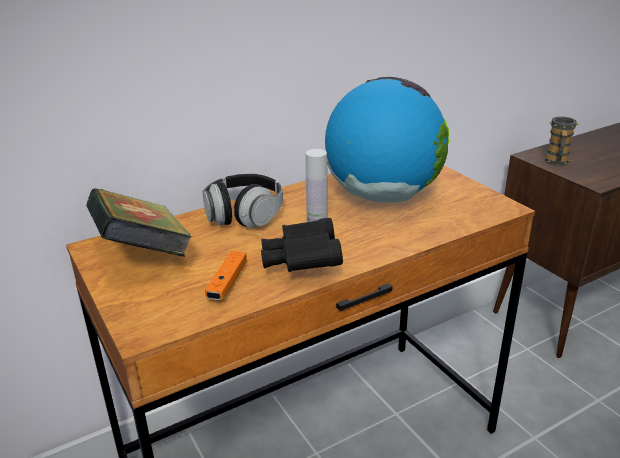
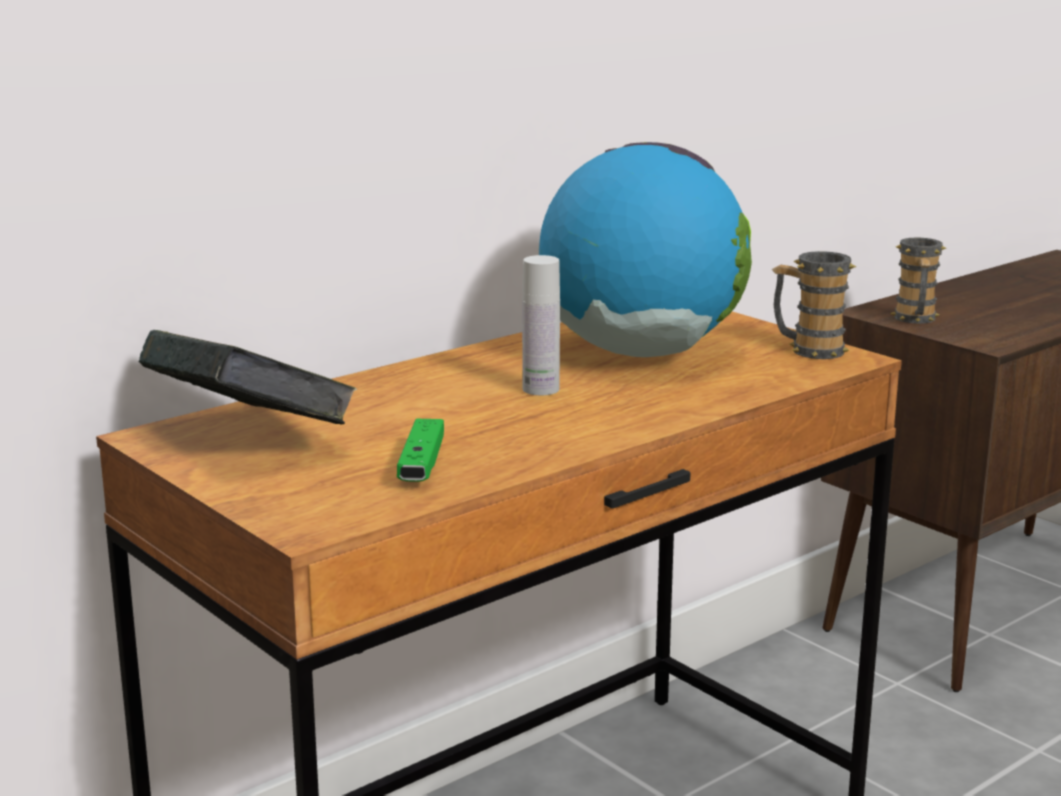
camera: 10 degrees left, 10 degrees down
headphones [202,173,283,228] -> none
orange game controller [205,251,247,300] -> green game controller [397,419,444,482]
black binoculars [261,218,343,272] -> none
none -> mug [772,251,856,359]

